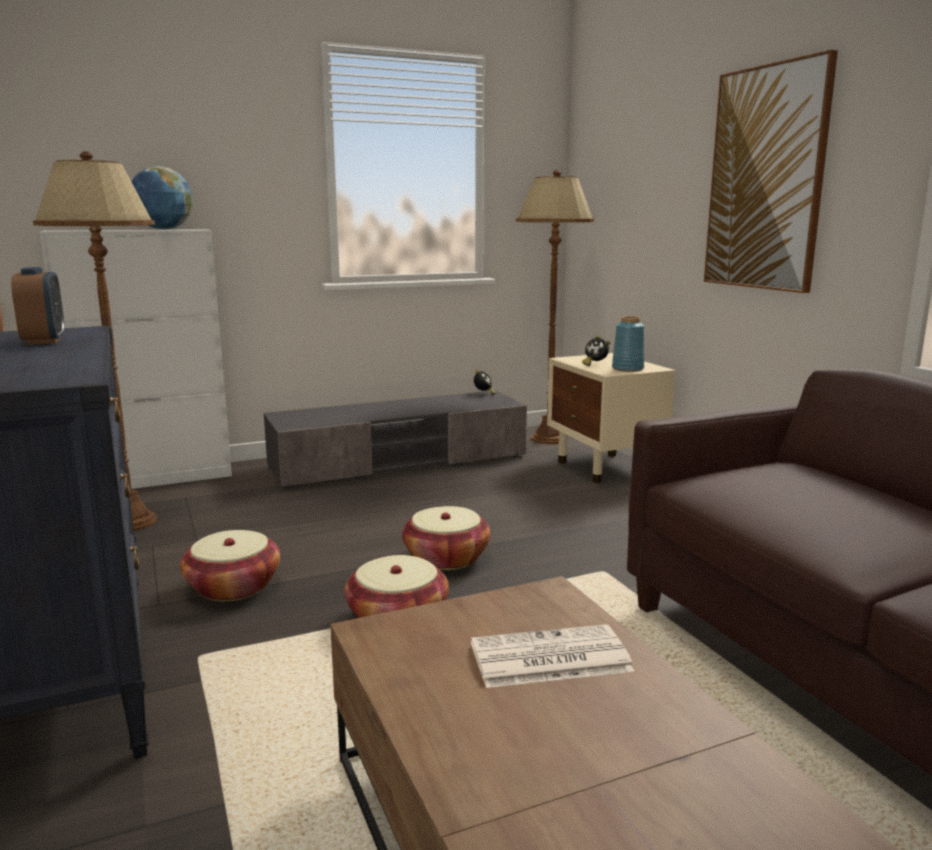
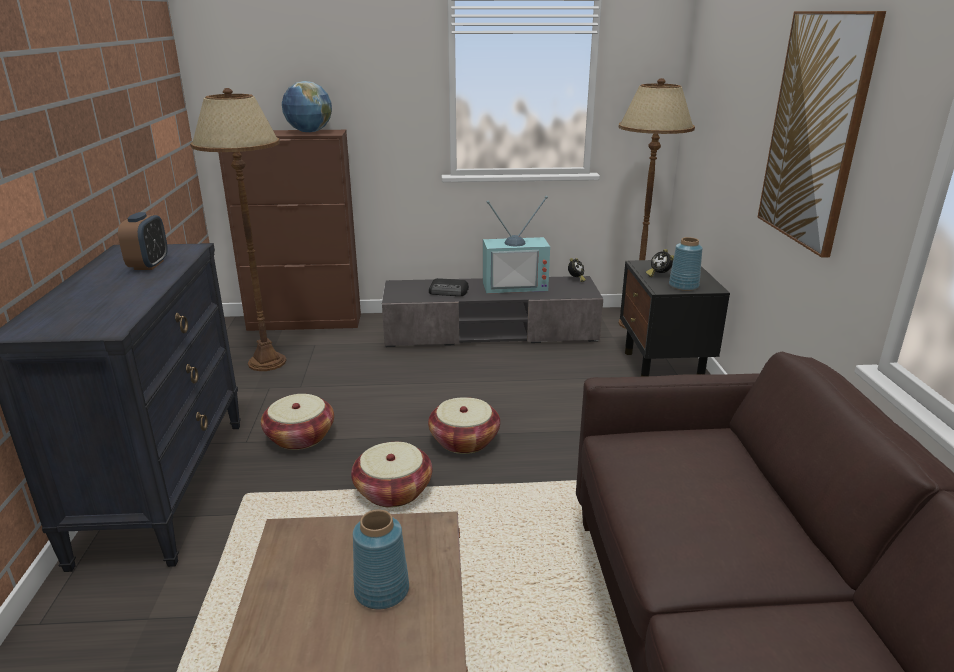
camera: 20 degrees right, 10 degrees up
white cabinet [40,229,232,489] -> brown cabinet [218,130,361,331]
newspaper [471,624,634,688] -> blue vase [353,510,409,609]
beige nightstand [547,353,676,483] -> black nightstand [620,260,730,377]
none -> radio [429,278,469,296]
none -> television [483,196,550,294]

